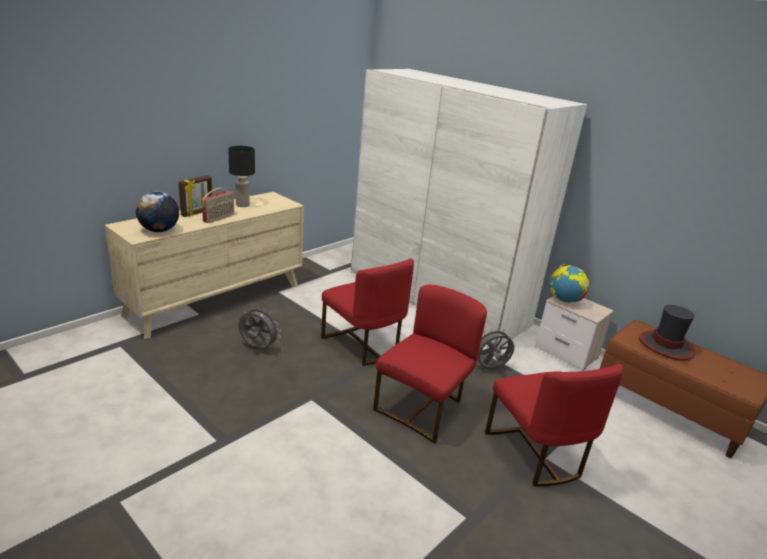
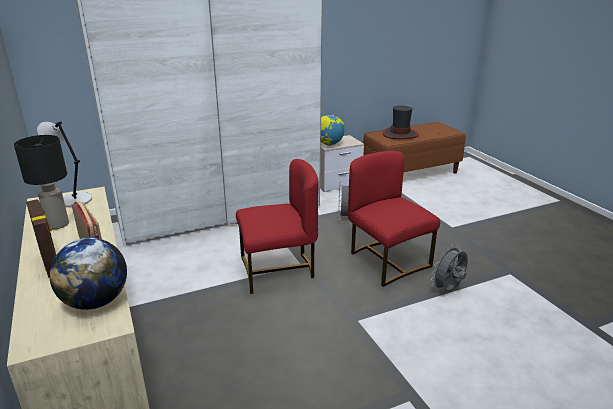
camera: 65 degrees left, 0 degrees up
grey fan [239,306,281,350] -> grey fan moved to [431,244,468,292]
red chair [485,364,623,487] -> none
none -> grey table lamp [37,121,92,207]

